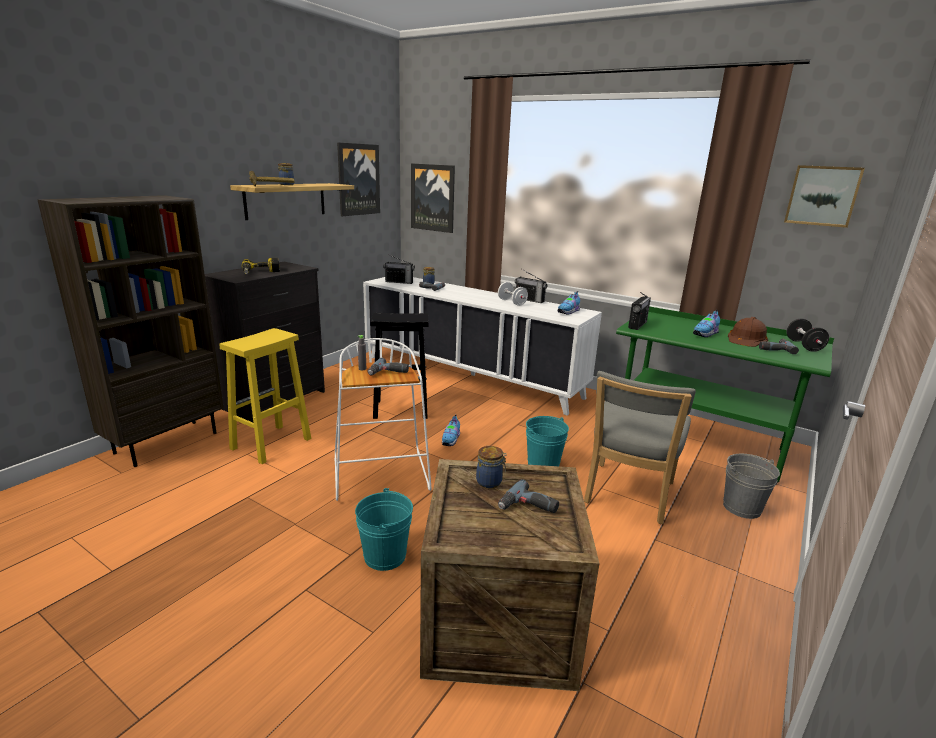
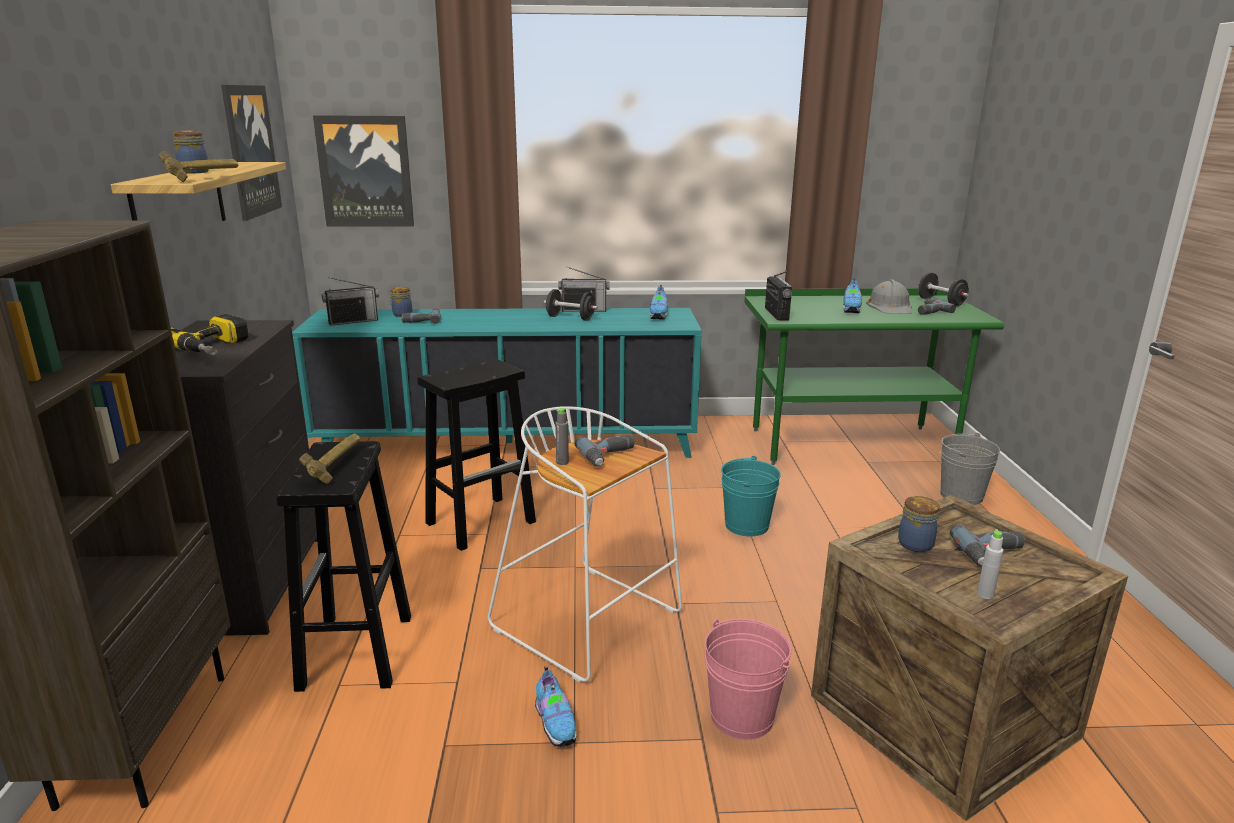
camera: 35 degrees left, 0 degrees up
yellow stool [219,328,311,464] -> black stool [276,441,411,692]
turquoise bucket [355,488,413,571] -> pink bucket [705,619,792,740]
white cabinet [363,277,602,416] -> turquoise cabinet [292,308,702,458]
shoe [442,414,460,446] -> shoe moved to [535,666,577,747]
white dumbbell [498,282,528,306] -> black dumbbell [544,289,598,321]
grey chair [584,371,696,524] -> none
brown hard hat [728,317,768,347] -> grey hard hat [866,279,912,314]
picture [784,165,865,228] -> none
none -> hammer [299,434,360,484]
none -> grey bottle [977,529,1004,599]

